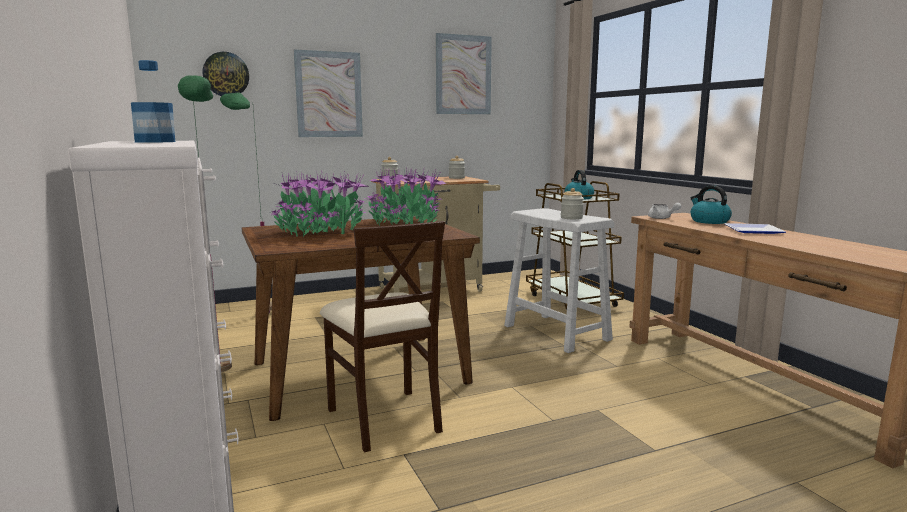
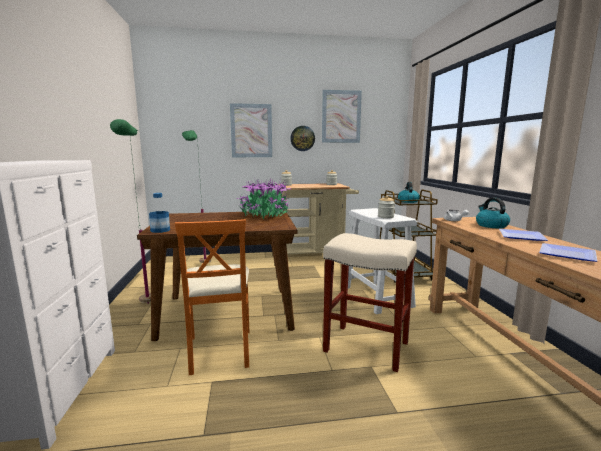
camera: 15 degrees right, 0 degrees up
bottle [131,60,175,143] -> bottle moved to [149,193,170,233]
wall clock [203,52,249,96] -> wall clock moved to [290,126,315,151]
potted plant [272,171,370,237] -> none
beige chair [320,221,445,452] -> orange chair [175,219,250,375]
none -> beige stool [323,233,417,372]
none -> plate [539,243,597,262]

